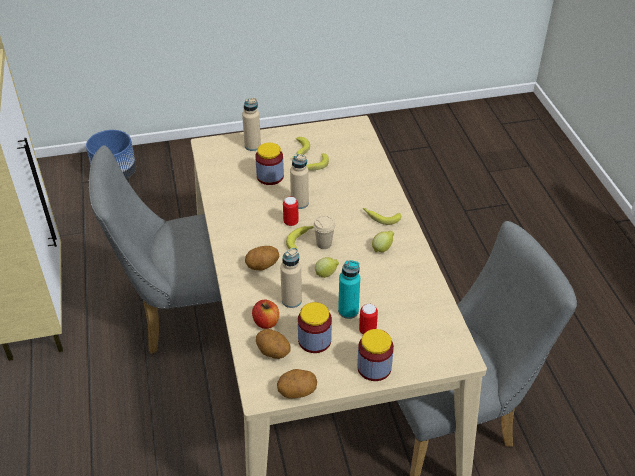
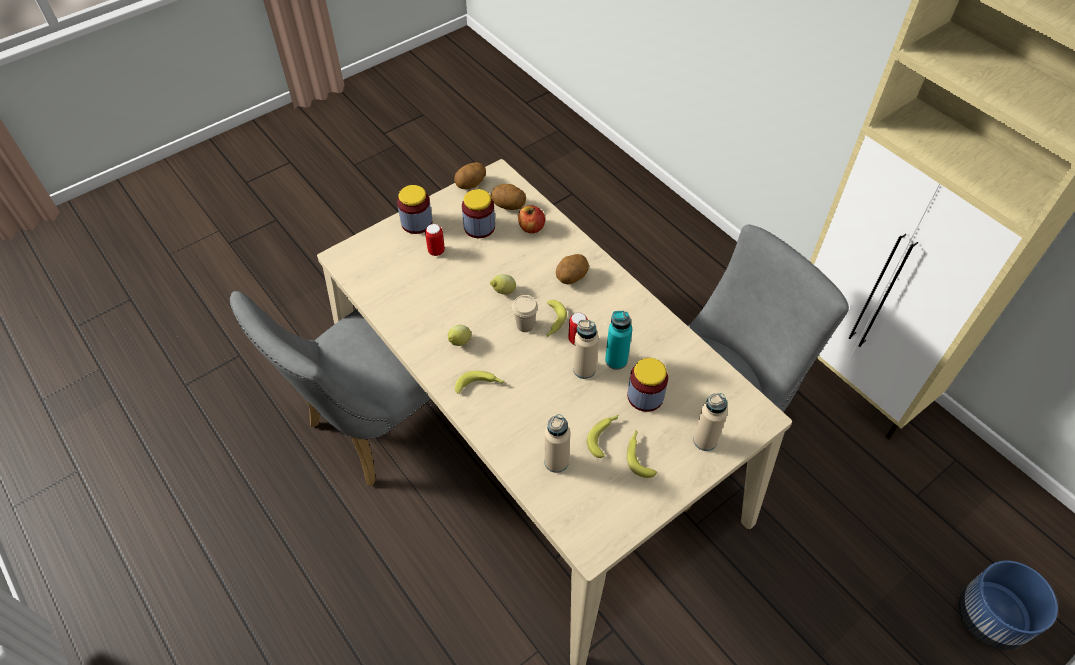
camera: 155 degrees right, 10 degrees up
beige bottle [280,247,302,308] -> beige bottle moved to [544,414,570,473]
turquoise bottle [338,260,360,319] -> turquoise bottle moved to [605,311,632,370]

